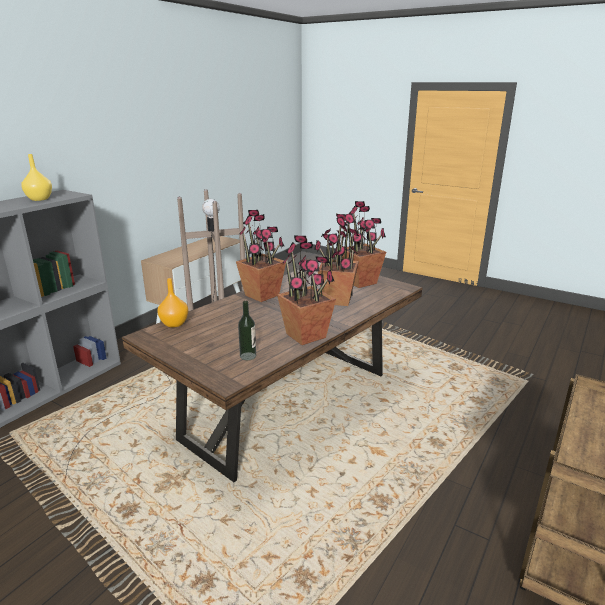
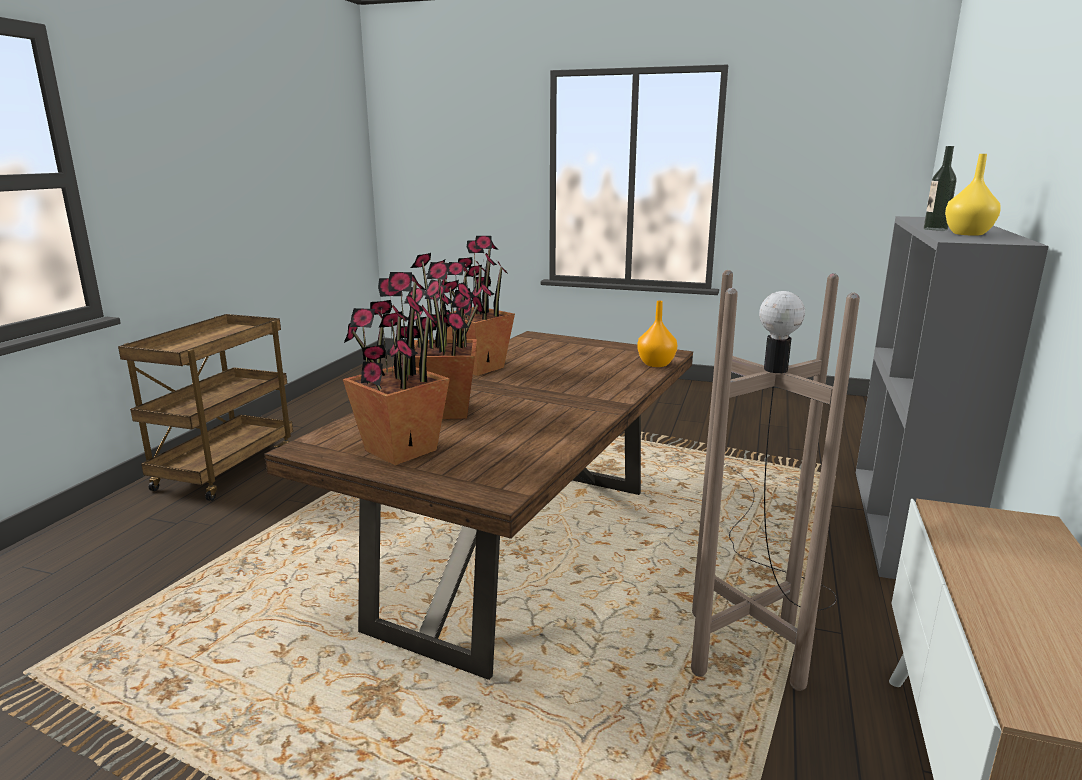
camera: 165 degrees right, 5 degrees down
potted plant [236,210,286,302] -> none
bottle [238,301,256,360] -> bottle moved to [924,146,957,230]

